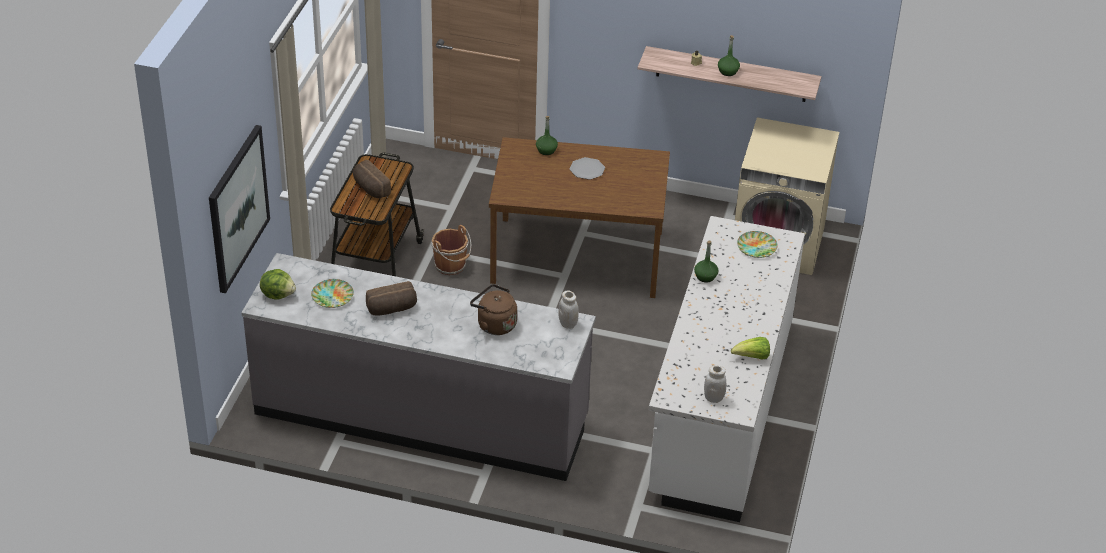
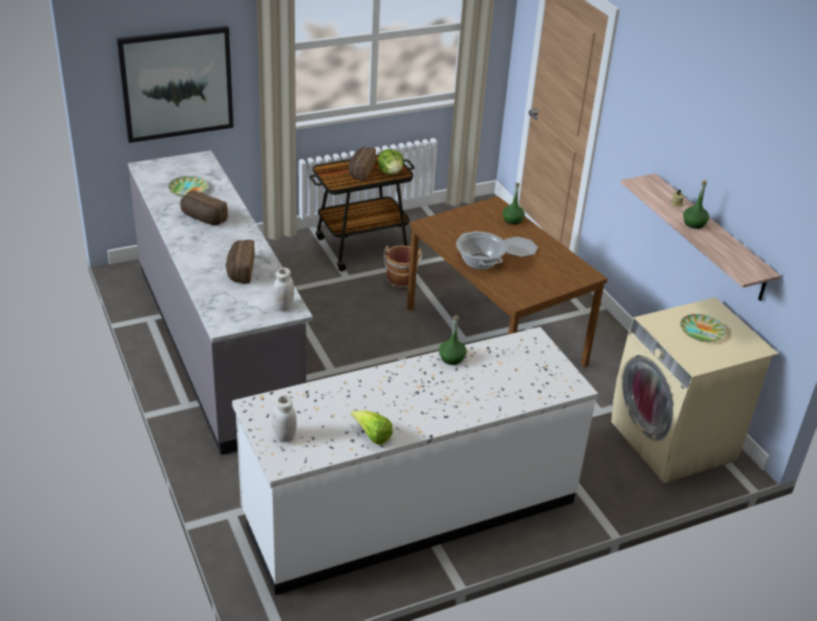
camera: 50 degrees right, 5 degrees down
lettuce [260,269,296,300] -> lettuce moved to [378,149,404,174]
brown kettle [470,284,517,335] -> bread [225,240,255,284]
plate [737,231,778,258] -> plate moved to [680,314,726,342]
none -> cooking pot [456,231,507,270]

